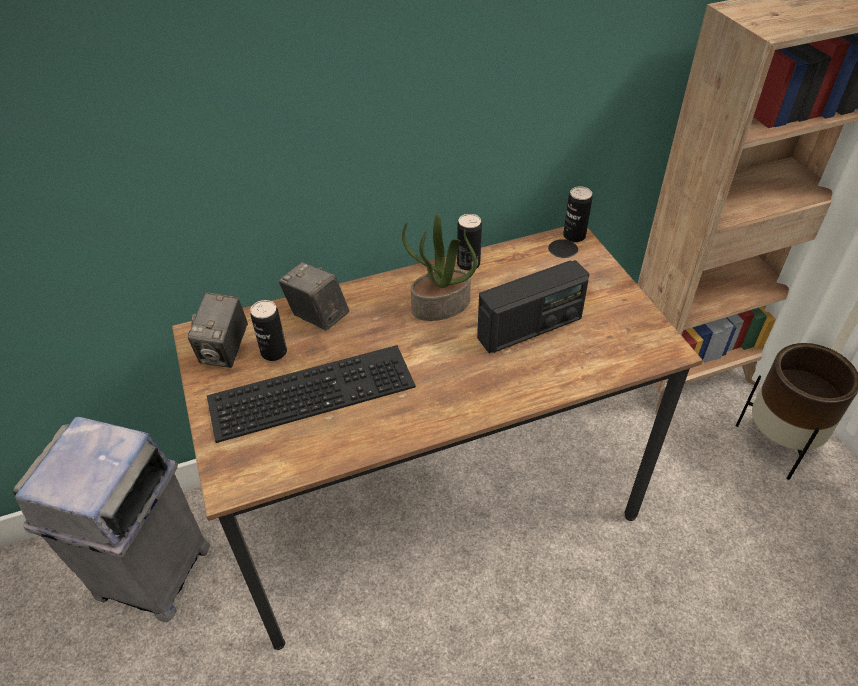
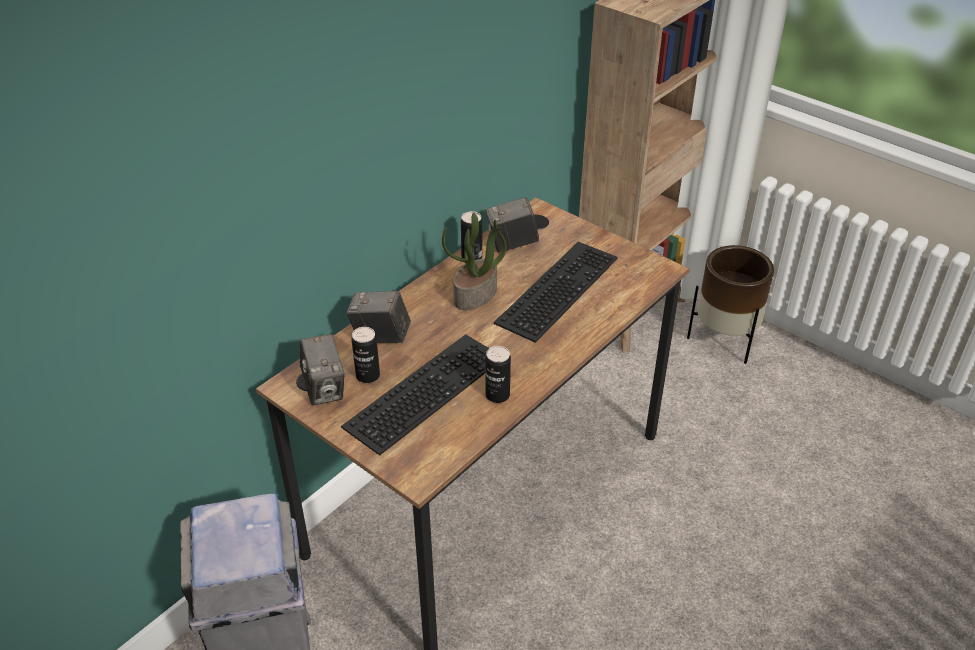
camera: 30 degrees left, 5 degrees down
radio [477,260,589,353] -> keyboard [494,242,618,343]
can [563,186,592,242] -> can moved to [485,346,511,403]
none -> camera [486,197,539,252]

